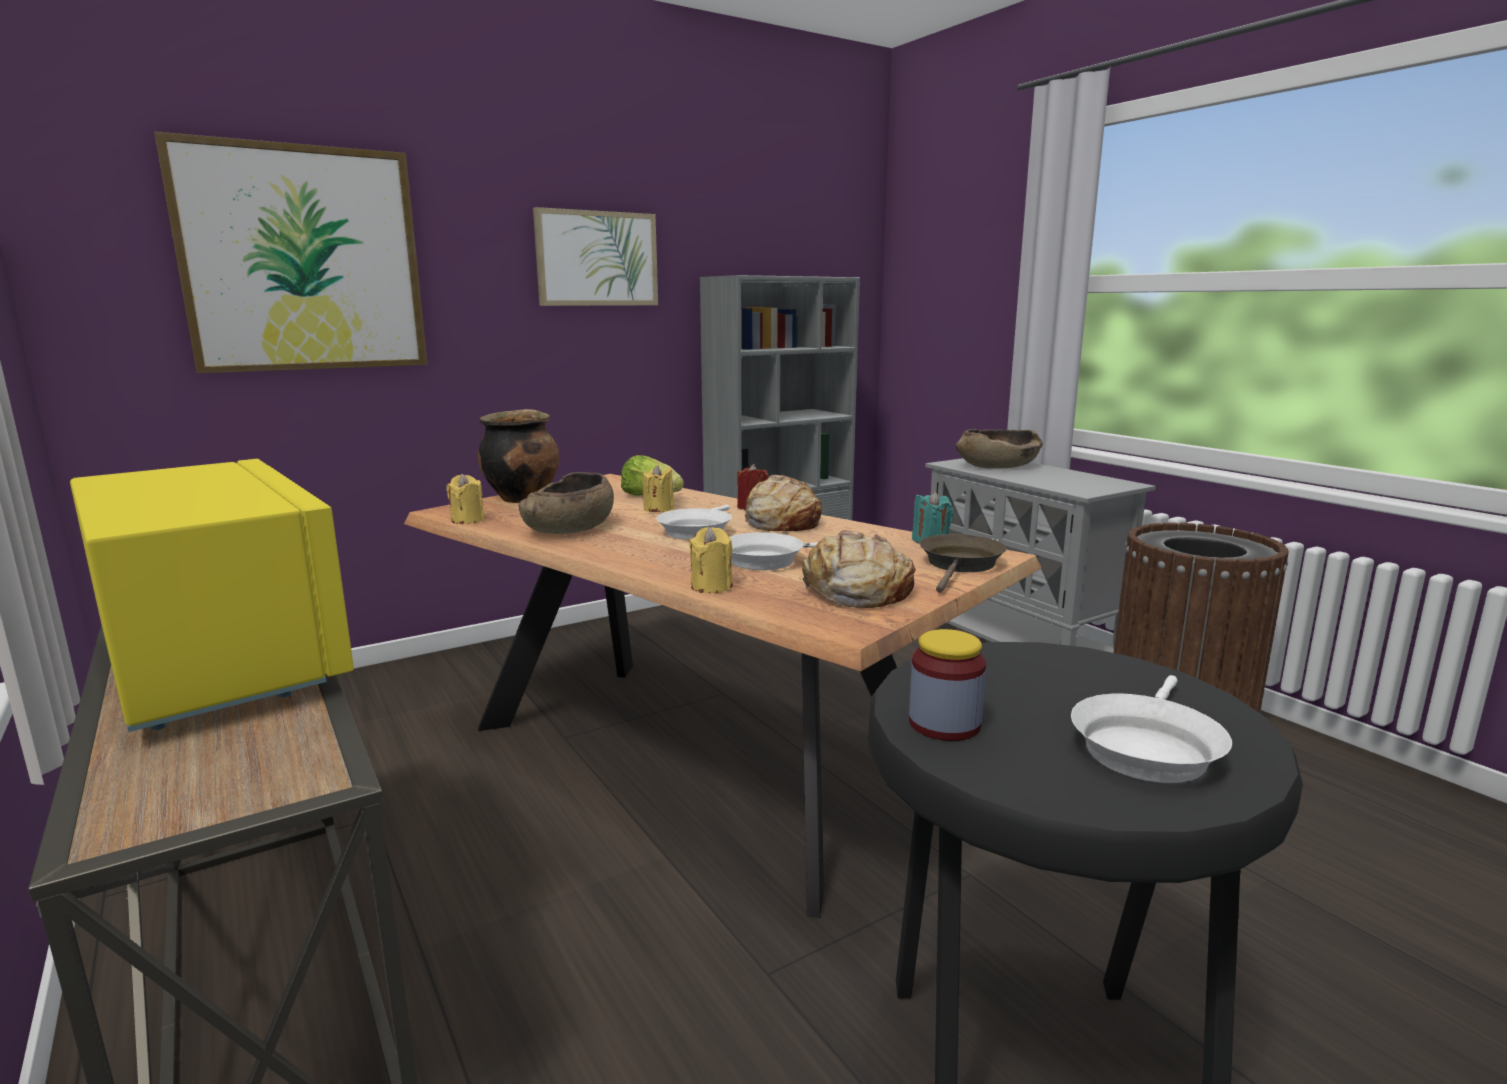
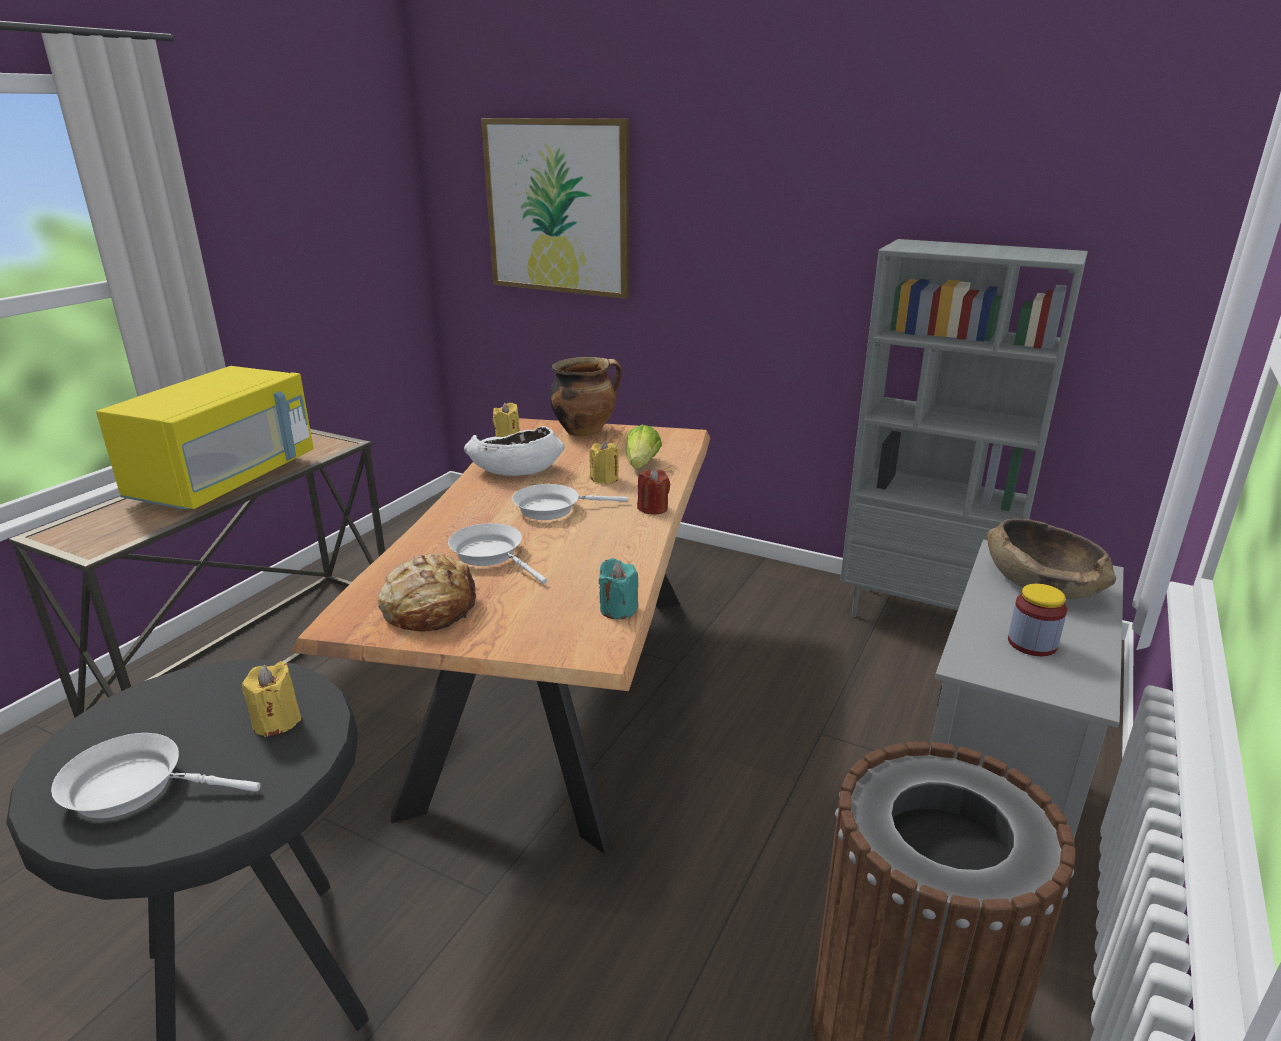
camera: 60 degrees right, 10 degrees up
brown bowl [518,472,614,534] -> white bowl [464,426,565,476]
picture [533,207,658,306] -> none
yellow candle [689,527,733,593] -> yellow candle moved to [242,661,301,737]
bread [744,475,822,531] -> none
jar [909,629,986,741] -> jar moved to [1008,583,1067,656]
brown frying pan [919,534,1007,593] -> none

